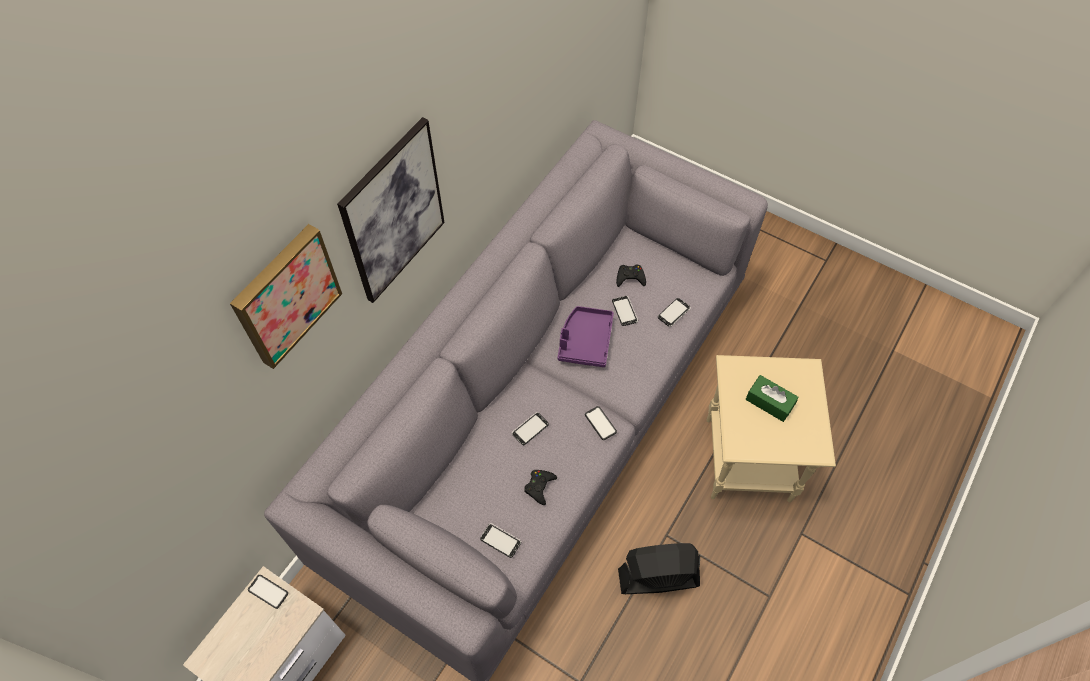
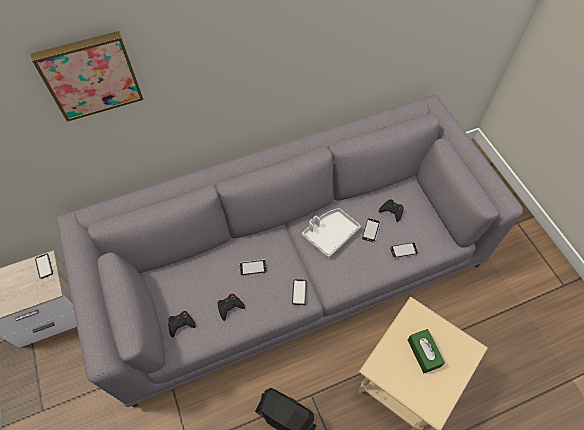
camera: 35 degrees right, 0 degrees up
picture [337,117,445,303] -> none
phone [480,523,521,558] -> black game controller [168,311,196,338]
purple tray [557,306,614,367] -> white tray [302,208,361,258]

